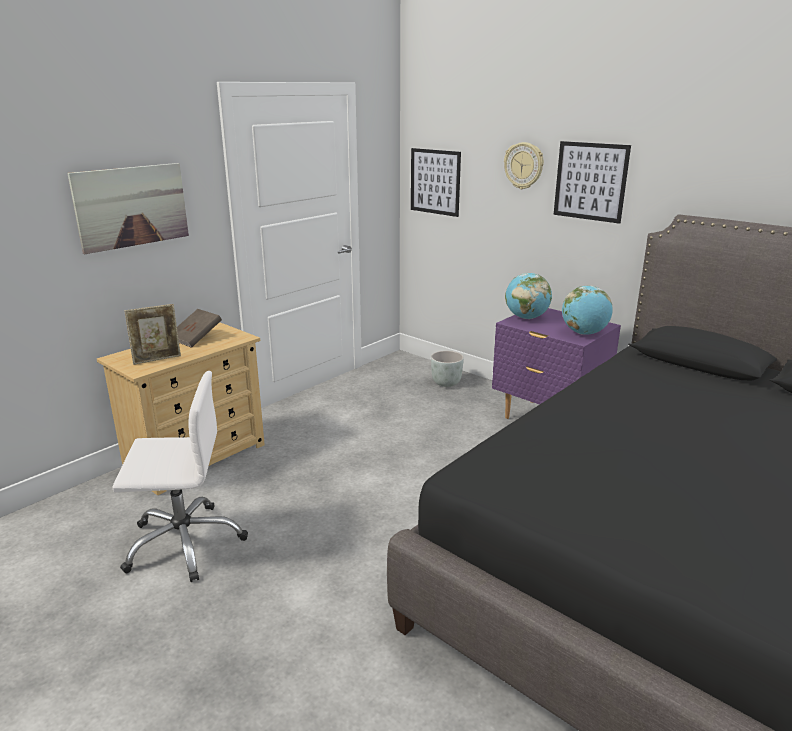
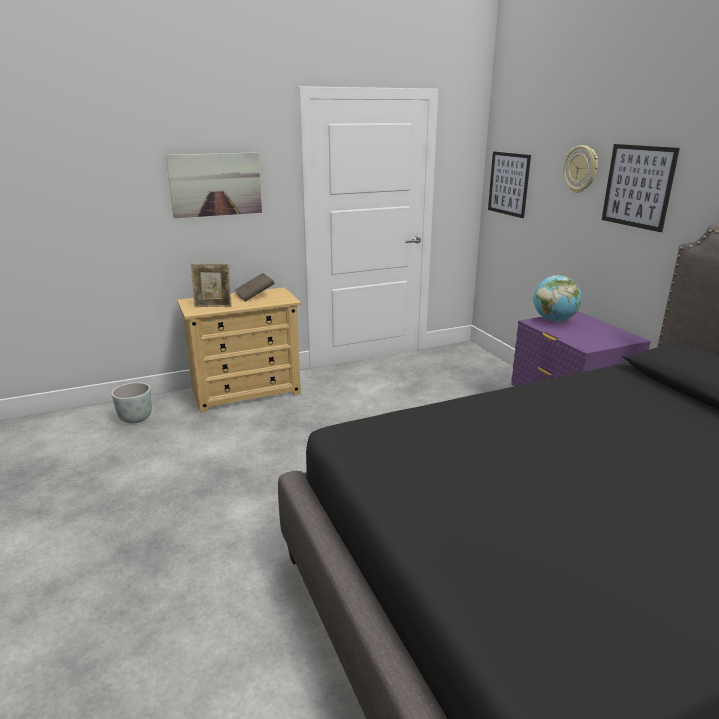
camera: 25 degrees right, 0 degrees up
white office chair [112,371,248,582] -> none
grey planter [431,351,464,387] -> grey planter moved to [111,382,152,424]
globe [562,286,613,335] -> none

